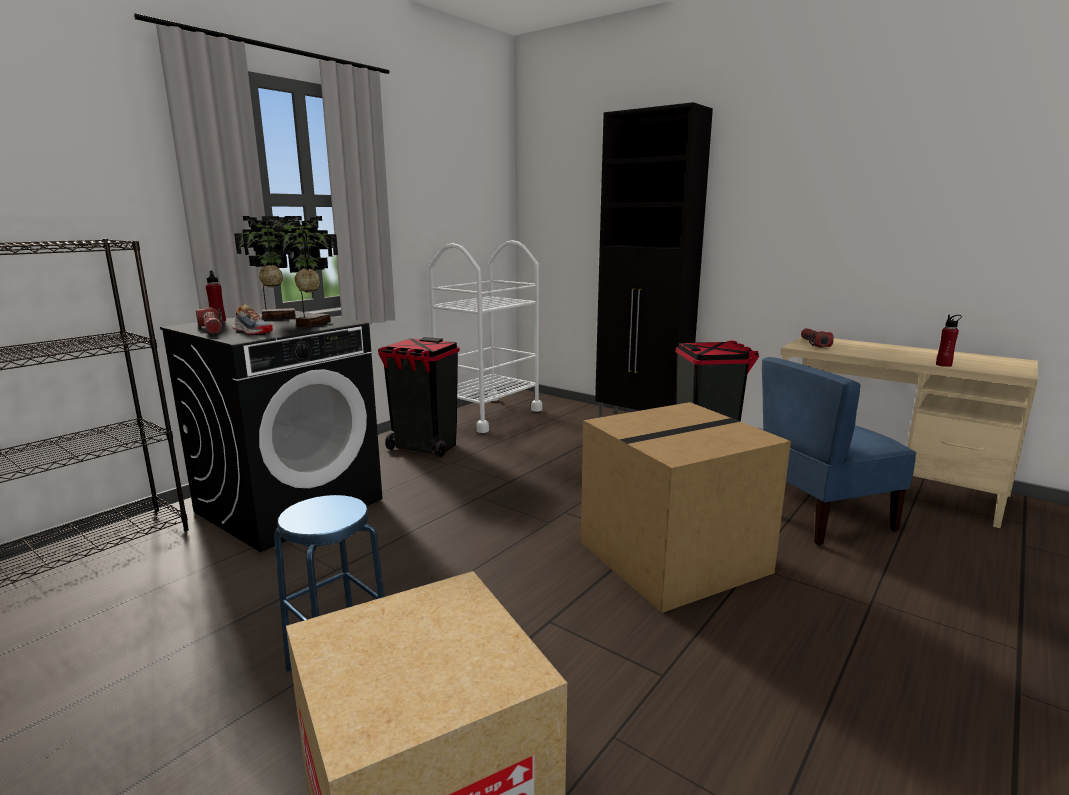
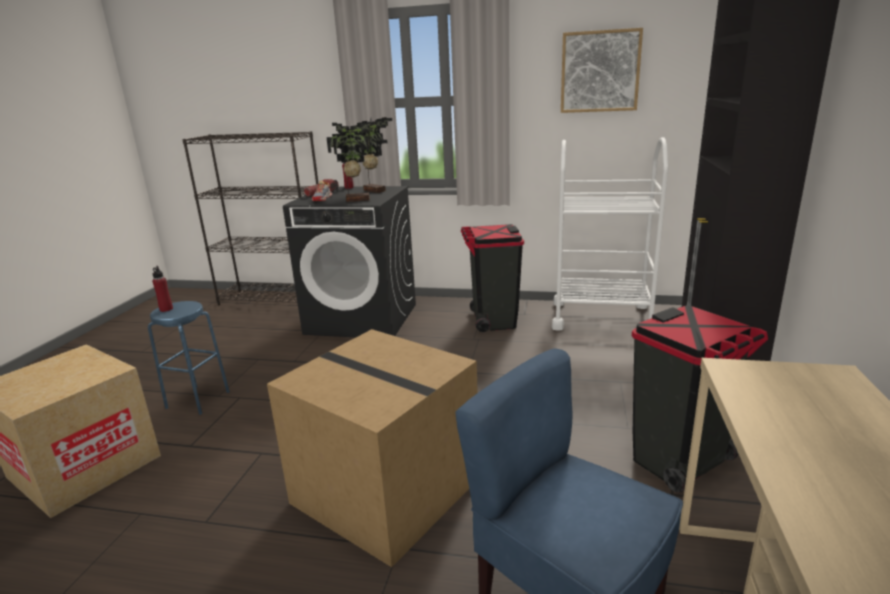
camera: 65 degrees right, 5 degrees up
flashlight [801,328,834,348] -> none
red bottle [936,315,962,367] -> red bottle moved to [152,266,173,312]
none -> picture [561,28,643,113]

